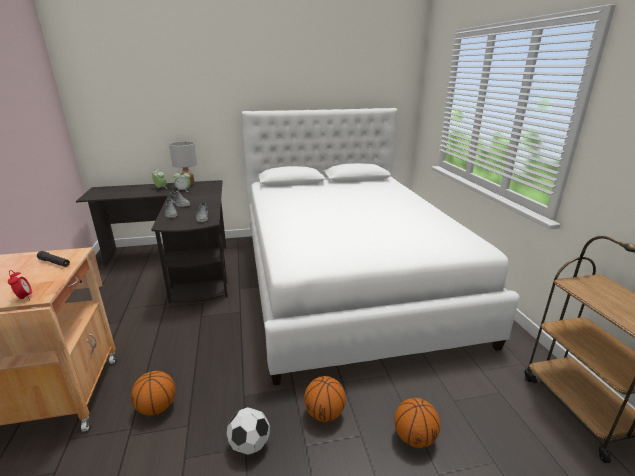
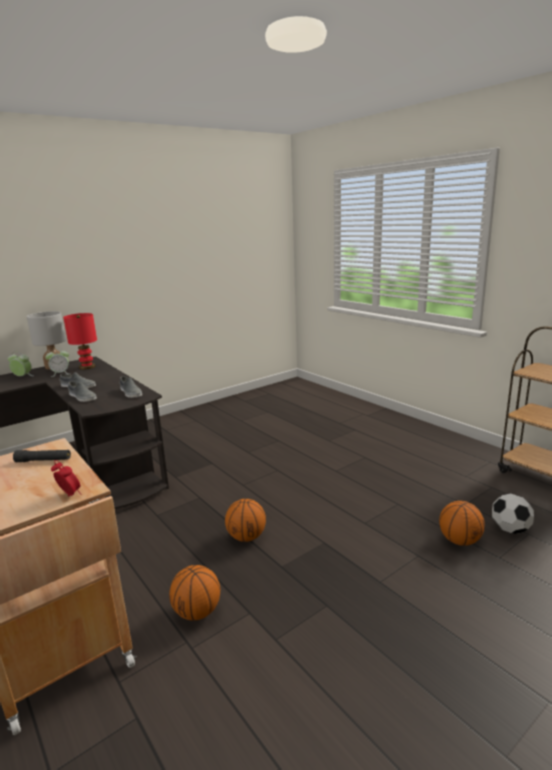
camera: 25 degrees left, 5 degrees down
football [226,407,270,455] -> football moved to [492,494,534,534]
white bed [241,108,520,385] -> none
basketball [304,376,346,422] -> basketball moved to [225,499,266,542]
none -> red table lamp [63,313,97,370]

